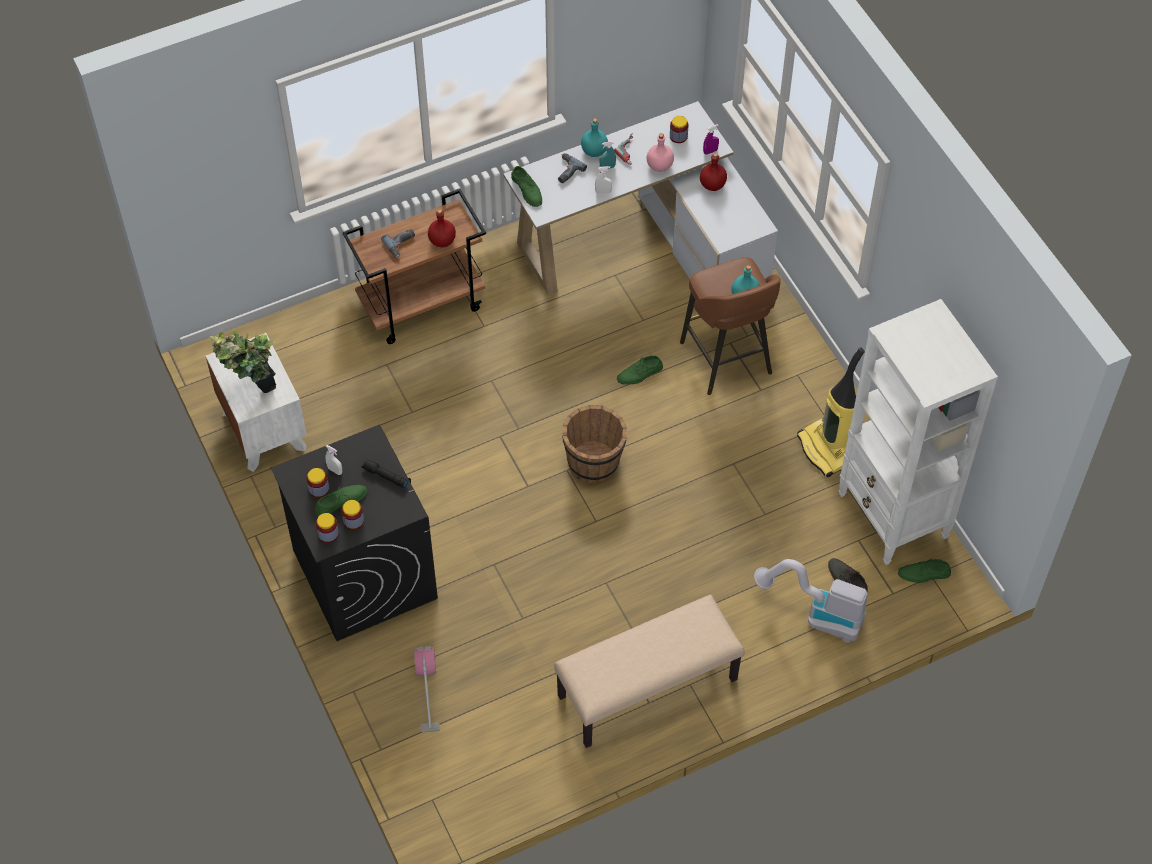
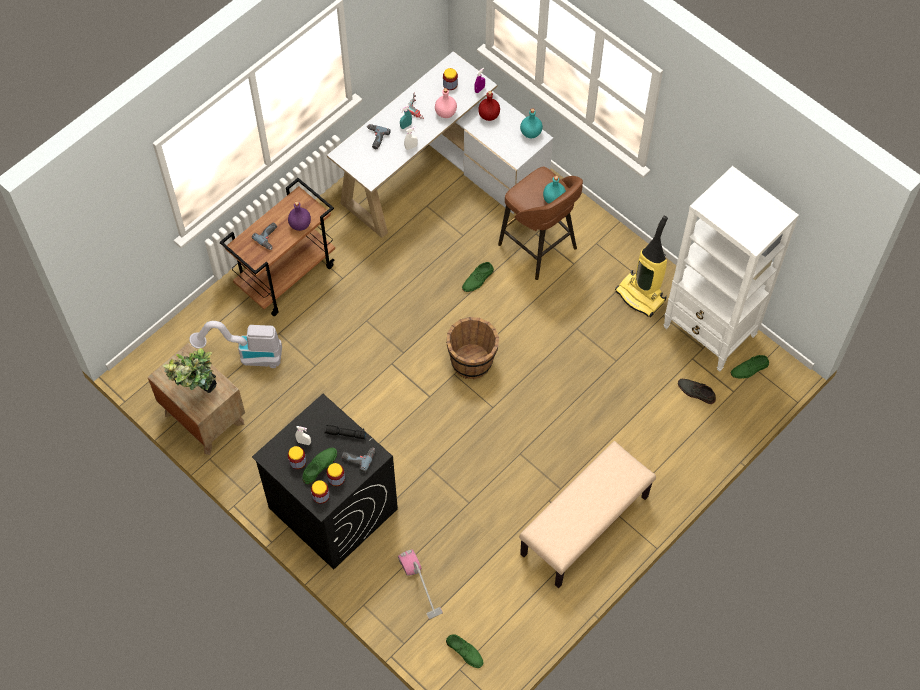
camera: 20 degrees left, 5 degrees up
white nightstand [206,333,307,472] -> brown nightstand [147,343,245,455]
red bottle [428,209,456,247] -> purple bottle [288,201,311,231]
green shoe [511,166,542,207] -> green shoe moved to [446,634,483,668]
turquoise bottle [581,118,608,157] -> turquoise bottle moved to [520,108,543,138]
vacuum cleaner [754,559,867,643] -> vacuum cleaner moved to [189,321,282,368]
none -> power drill [342,448,375,473]

